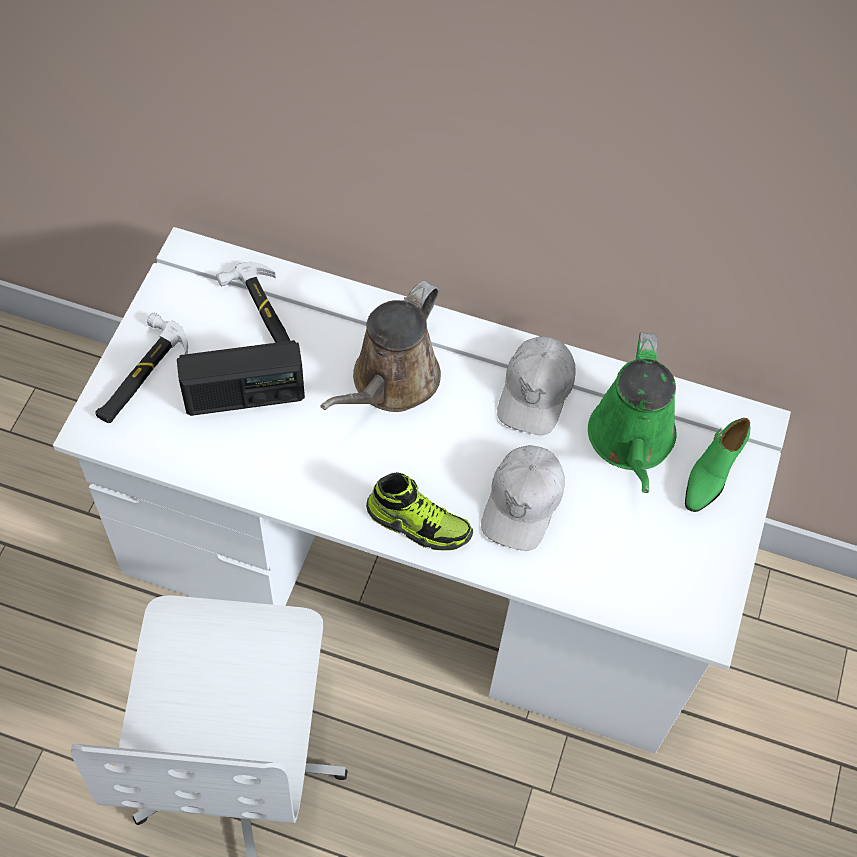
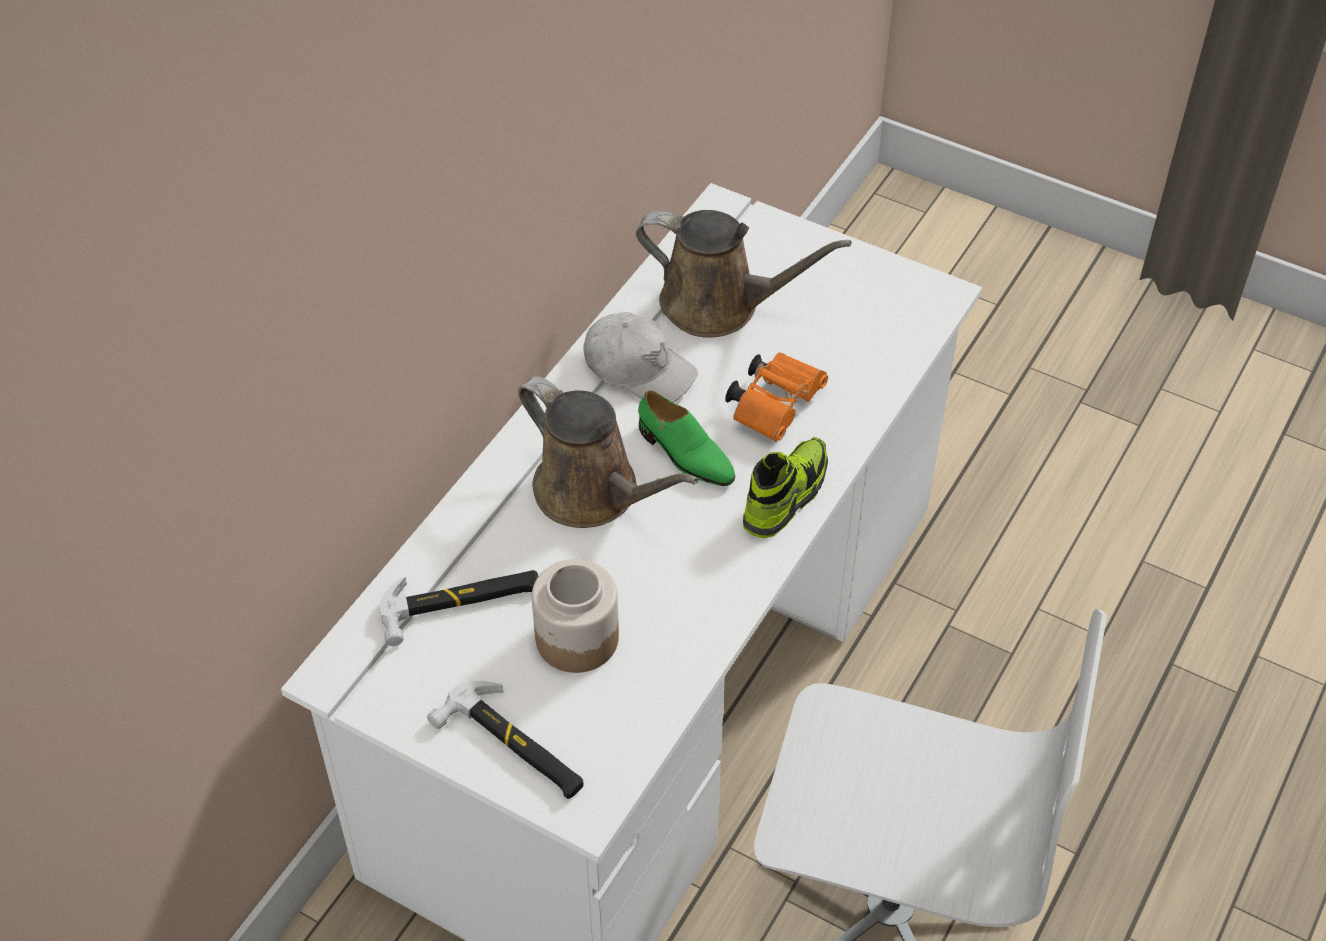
camera: 75 degrees left, 10 degrees down
radio [177,340,305,416] -> jar [532,559,619,673]
white cap [481,445,565,551] -> orange binoculars [725,352,828,442]
green watering can [588,332,677,493] -> brown watering can [636,210,852,338]
green shoe [685,418,750,512] -> green shoe moved to [638,391,735,486]

